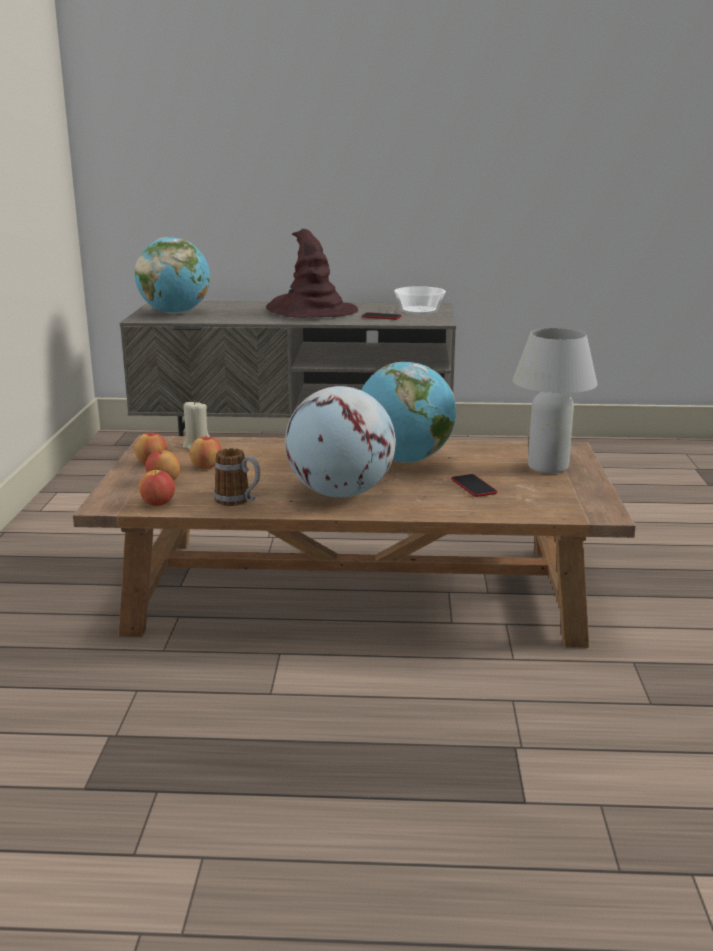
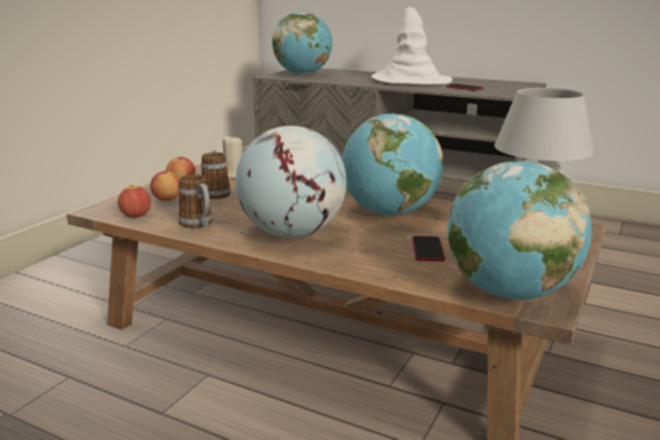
camera: 25 degrees right, 0 degrees up
apple [189,435,222,469] -> mug [201,150,231,199]
brown hat [266,229,358,318] -> white hat [371,7,452,85]
bowl [394,286,446,314] -> none
none -> globe [447,161,592,300]

